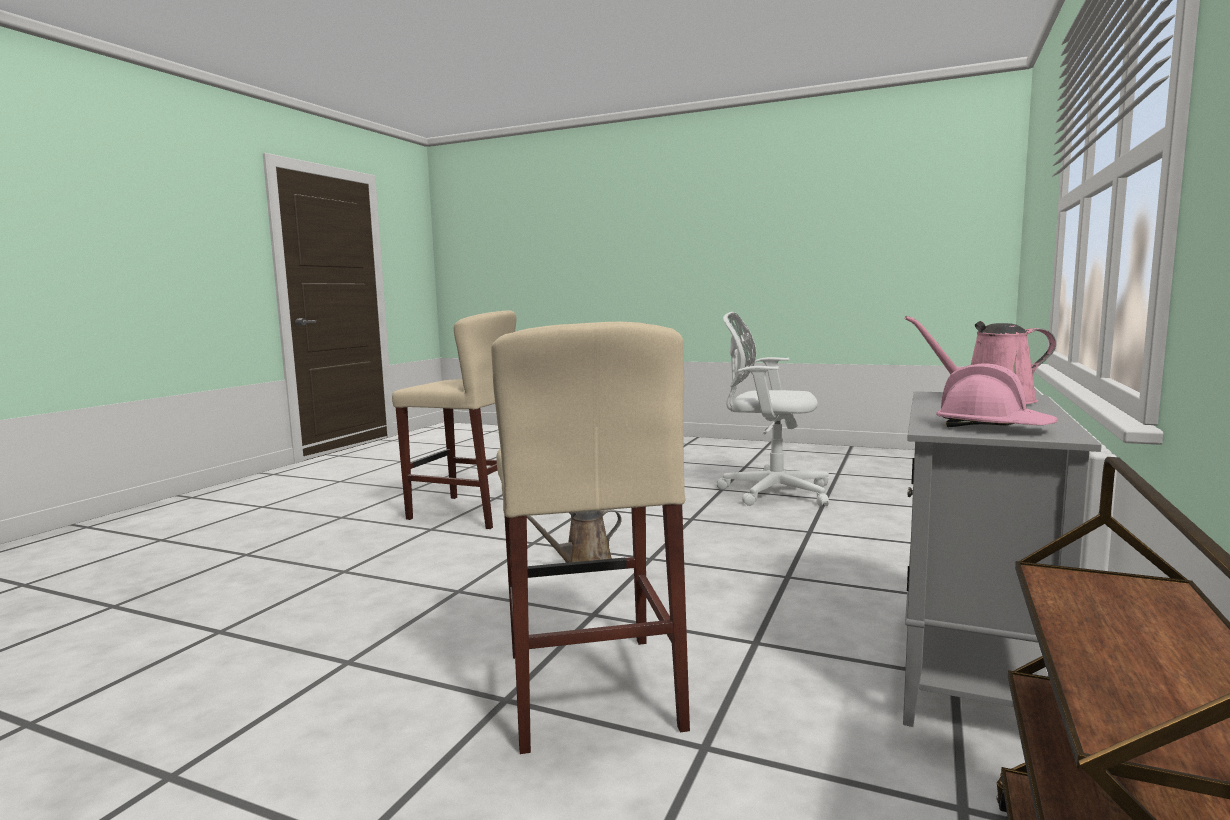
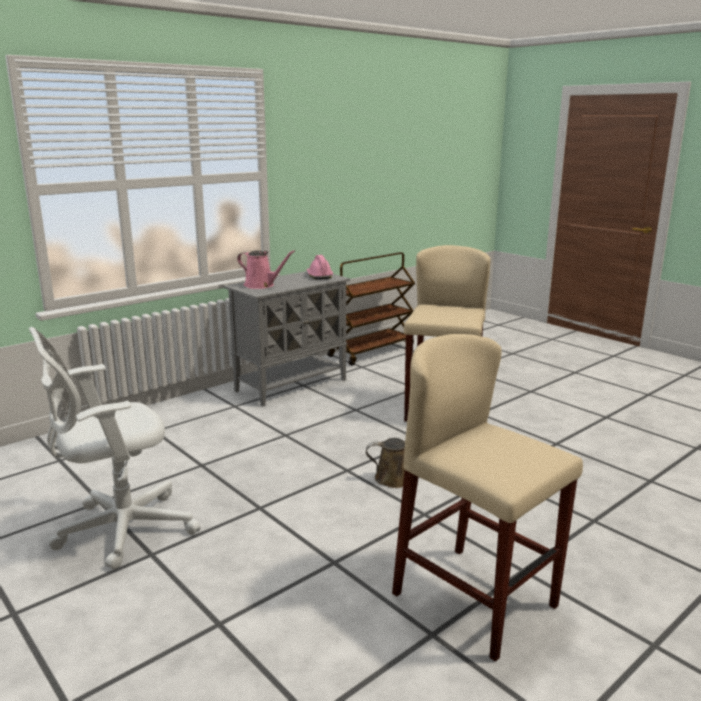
camera: 155 degrees left, 10 degrees up
white office chair [717,312,829,507] -> white office chair turned 105 degrees clockwise [29,327,200,569]

